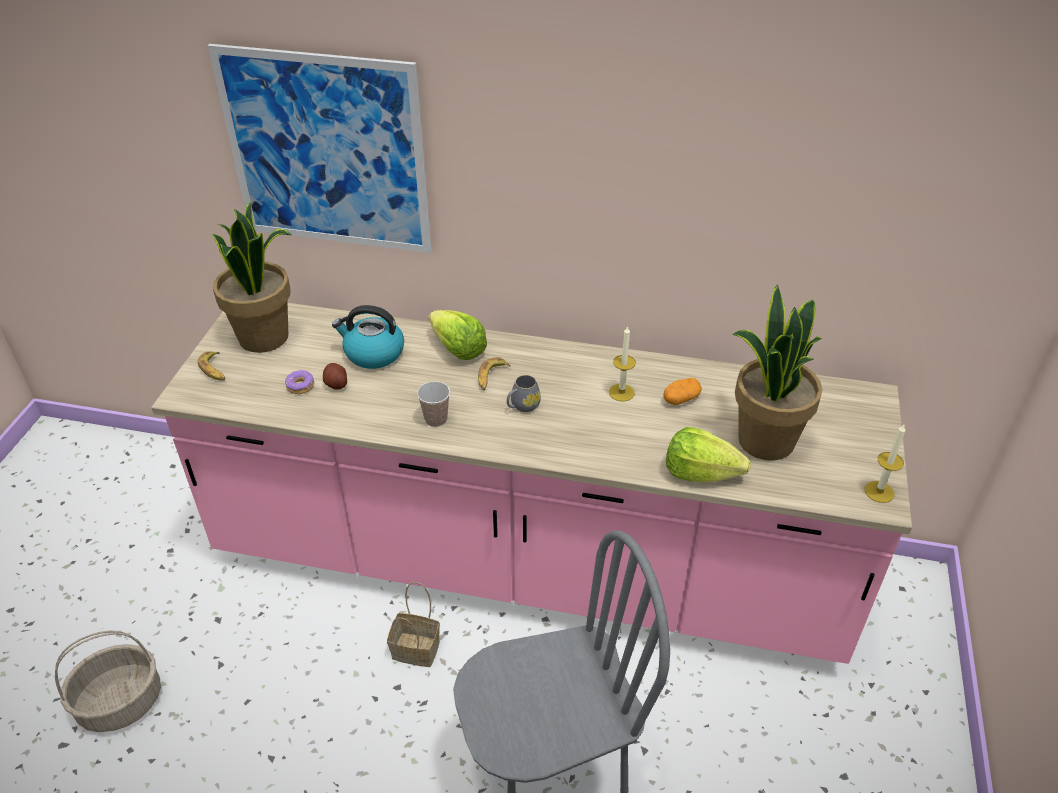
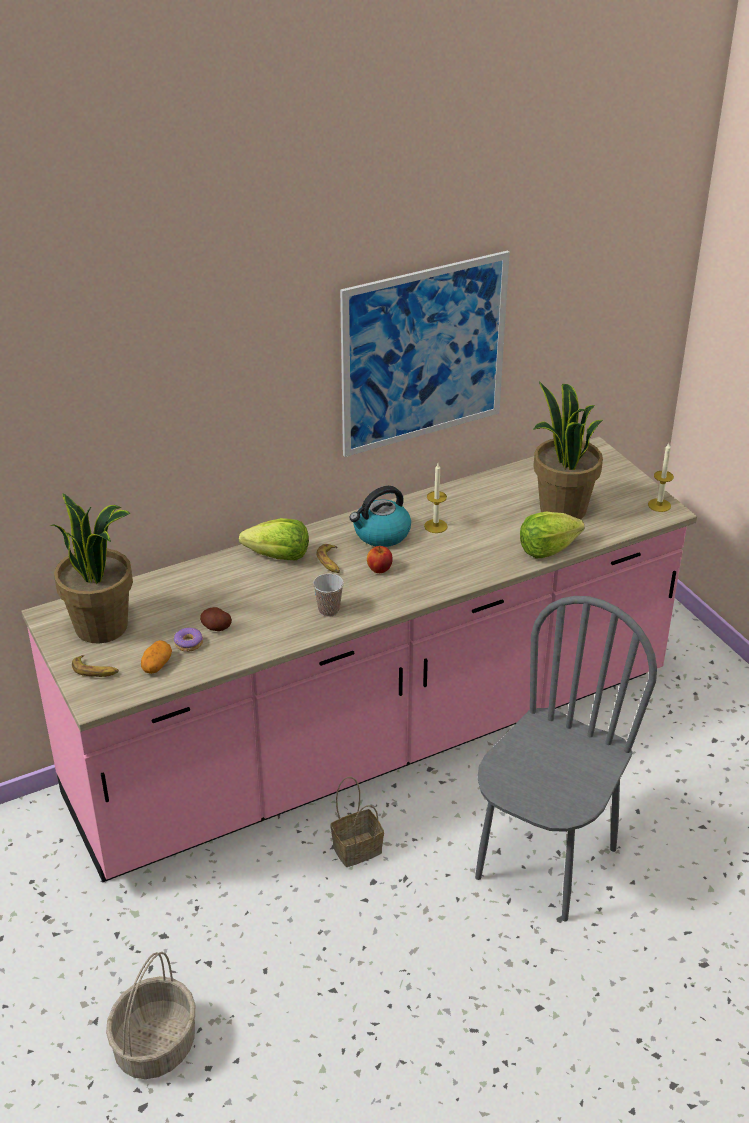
camera: 40 degrees left, 5 degrees down
picture [208,44,431,253] -> picture moved to [340,250,510,457]
kettle [332,305,404,369] -> kettle moved to [349,486,411,547]
grey mug [507,375,541,412] -> apple [367,546,393,573]
potato [663,378,702,405] -> potato moved to [141,640,172,674]

